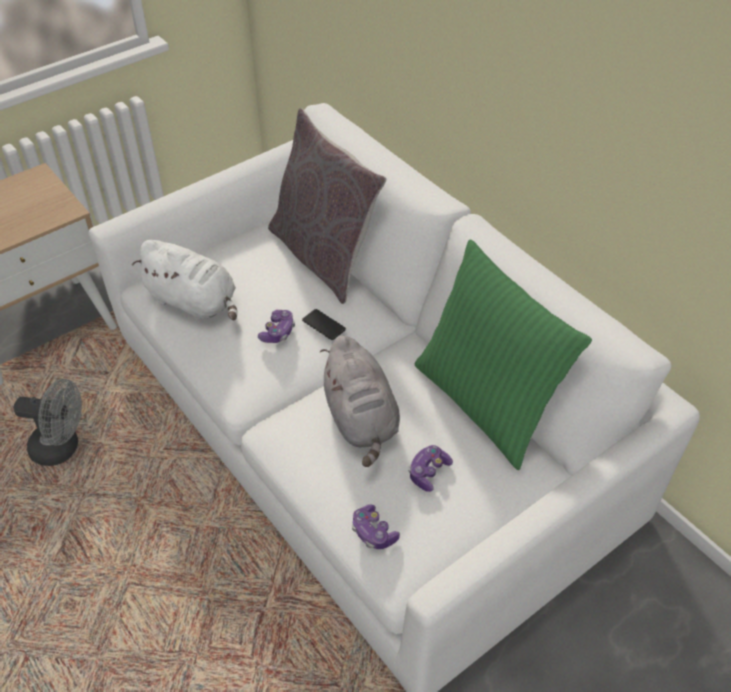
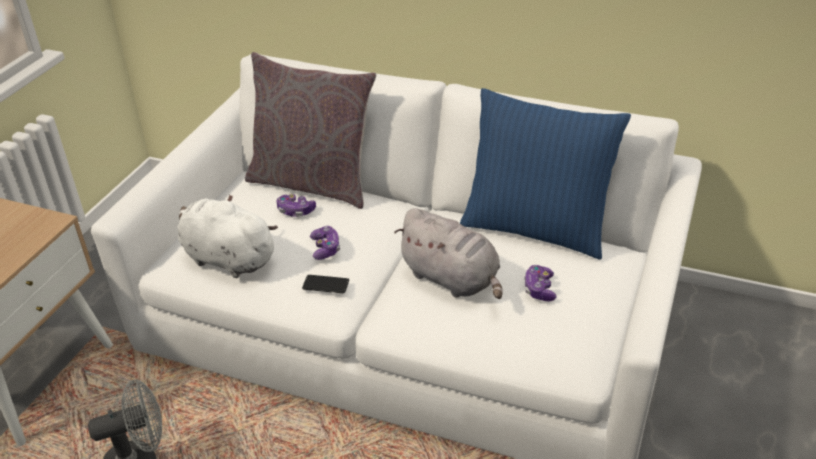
camera: 30 degrees left, 10 degrees down
white plush toy [132,240,237,320] -> white plush toy turned 150 degrees counterclockwise [177,194,278,278]
phone [302,309,346,340] -> phone moved to [302,275,349,293]
game controller [352,504,400,549] -> game controller moved to [277,194,316,217]
green pillow [415,239,592,470] -> blue pillow [460,88,631,260]

